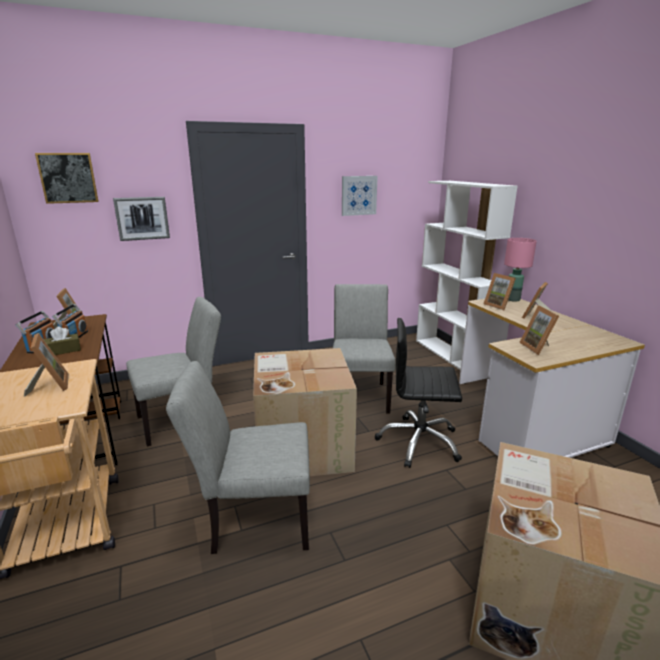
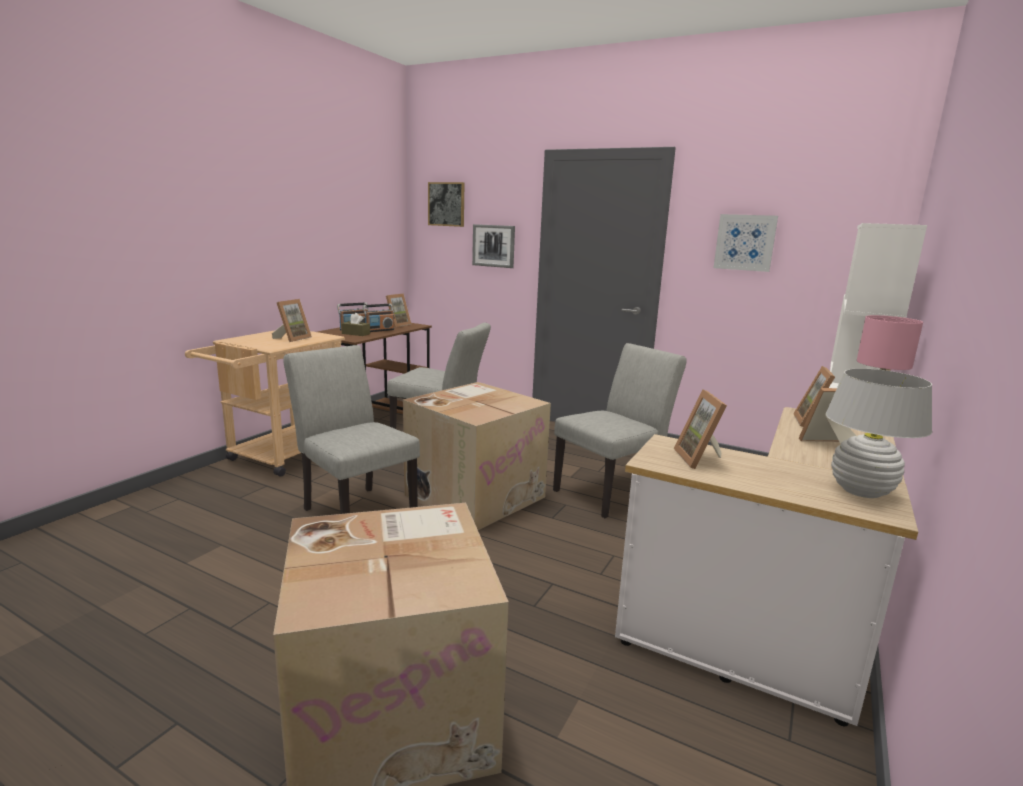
camera: 50 degrees right, 5 degrees down
black office chair [375,318,462,468] -> none
picture frame [519,305,559,355] -> picture frame turned 45 degrees counterclockwise [674,390,727,469]
none -> white table lamp [826,368,932,498]

